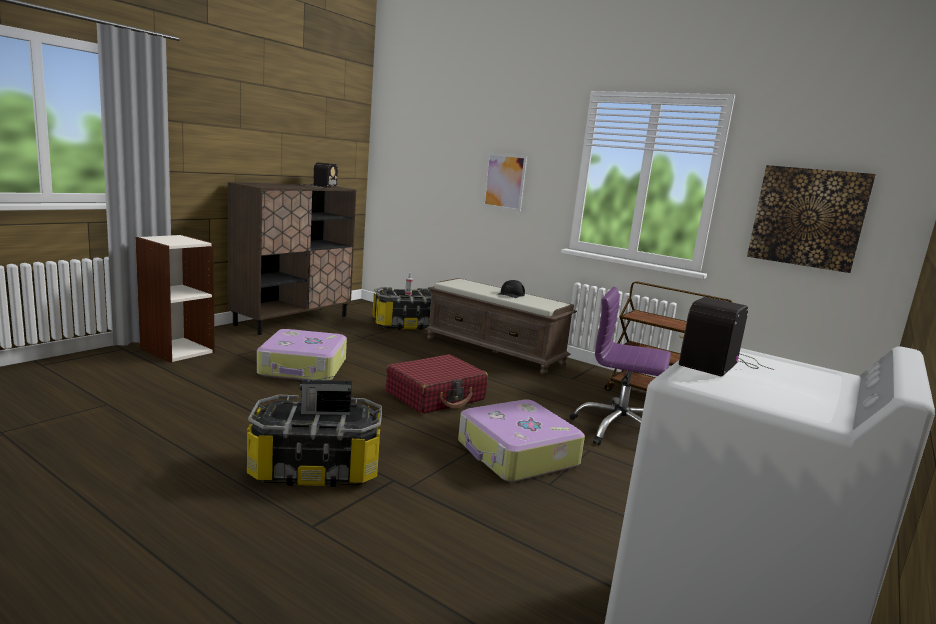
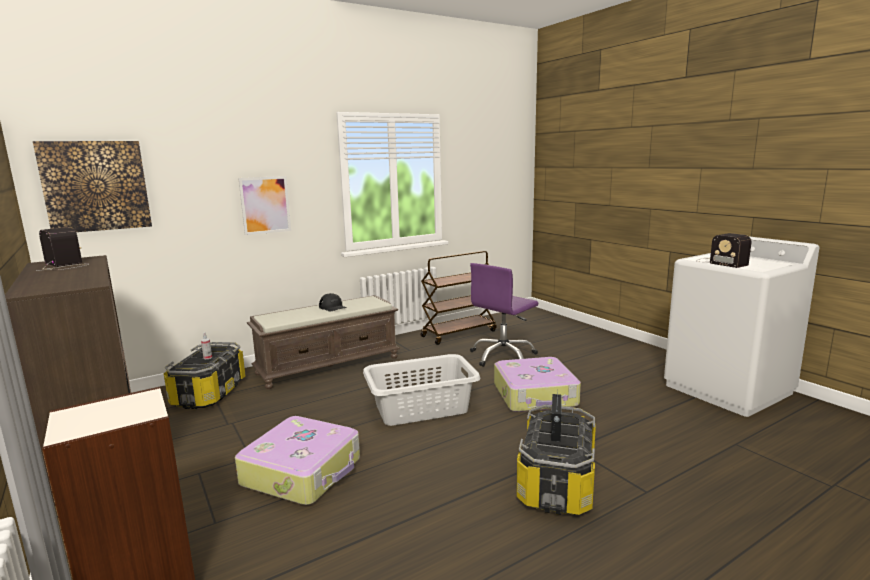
camera: 65 degrees left, 0 degrees up
red suitcase [386,354,488,414] -> grey laundry basket [363,354,480,426]
picture [747,165,876,273] -> picture moved to [33,141,152,232]

